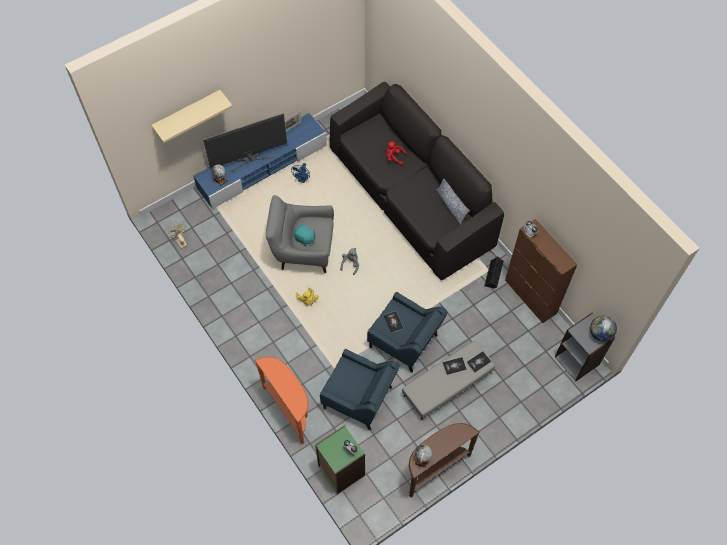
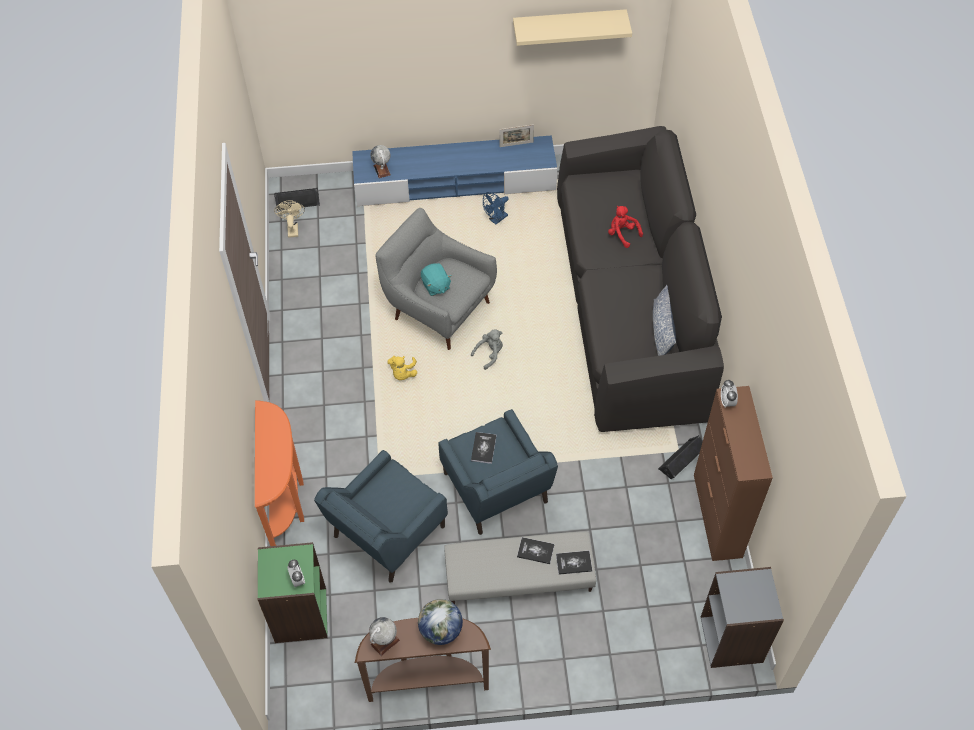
camera: 30 degrees right, 5 degrees down
beige shelf [151,90,233,143] -> beige shelf moved to [513,9,632,46]
television [203,113,287,172] -> none
blue armchair [320,349,400,430] -> blue armchair turned 75 degrees clockwise [314,450,448,583]
globe [590,316,617,342] -> globe moved to [418,599,463,645]
none -> black speaker [274,188,320,211]

